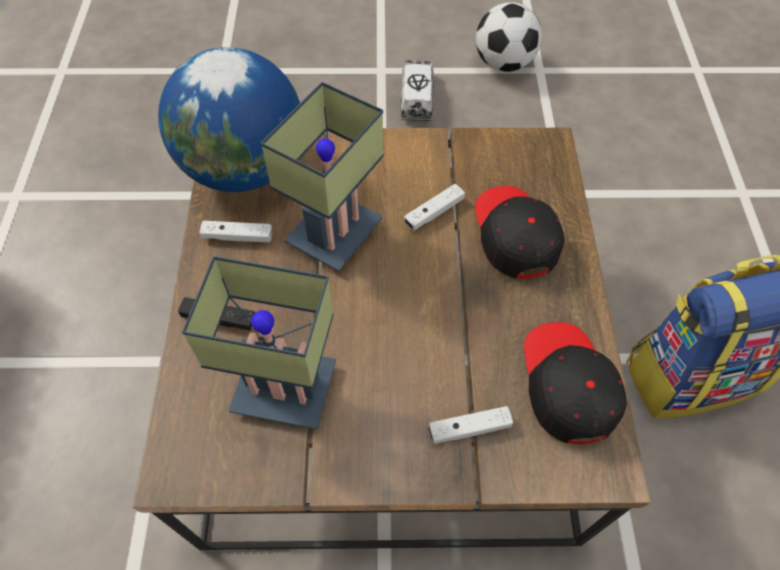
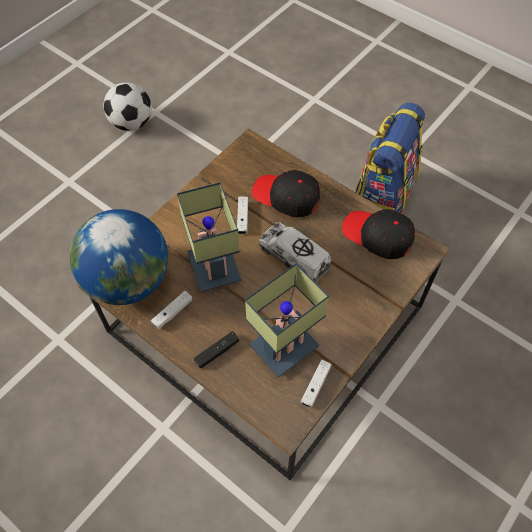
camera: 50 degrees left, 0 degrees up
toy truck [401,60,433,121] -> toy truck moved to [259,222,332,282]
white game controller [429,406,513,444] -> white game controller moved to [301,360,332,408]

